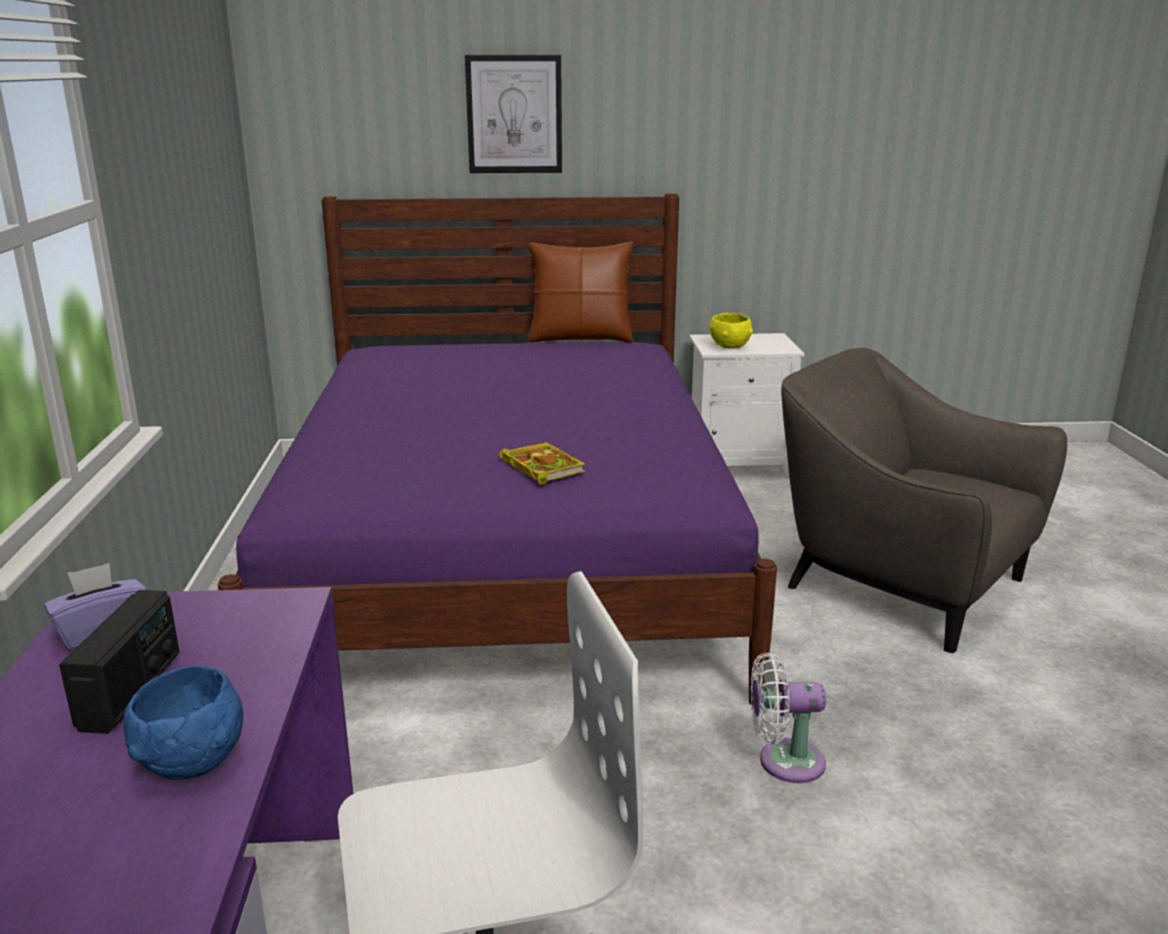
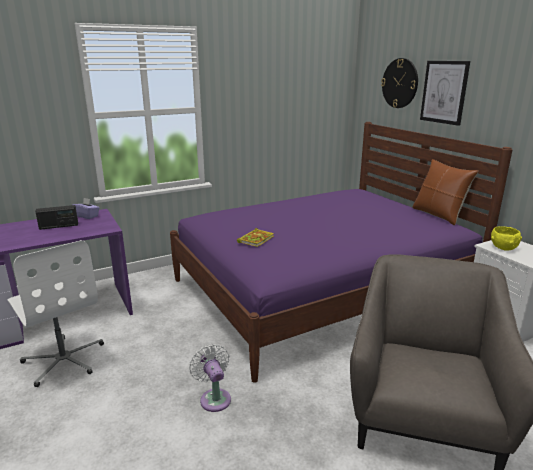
camera: 65 degrees right, 0 degrees up
blue bowl [123,666,243,780] -> none
none -> wall clock [381,58,418,108]

